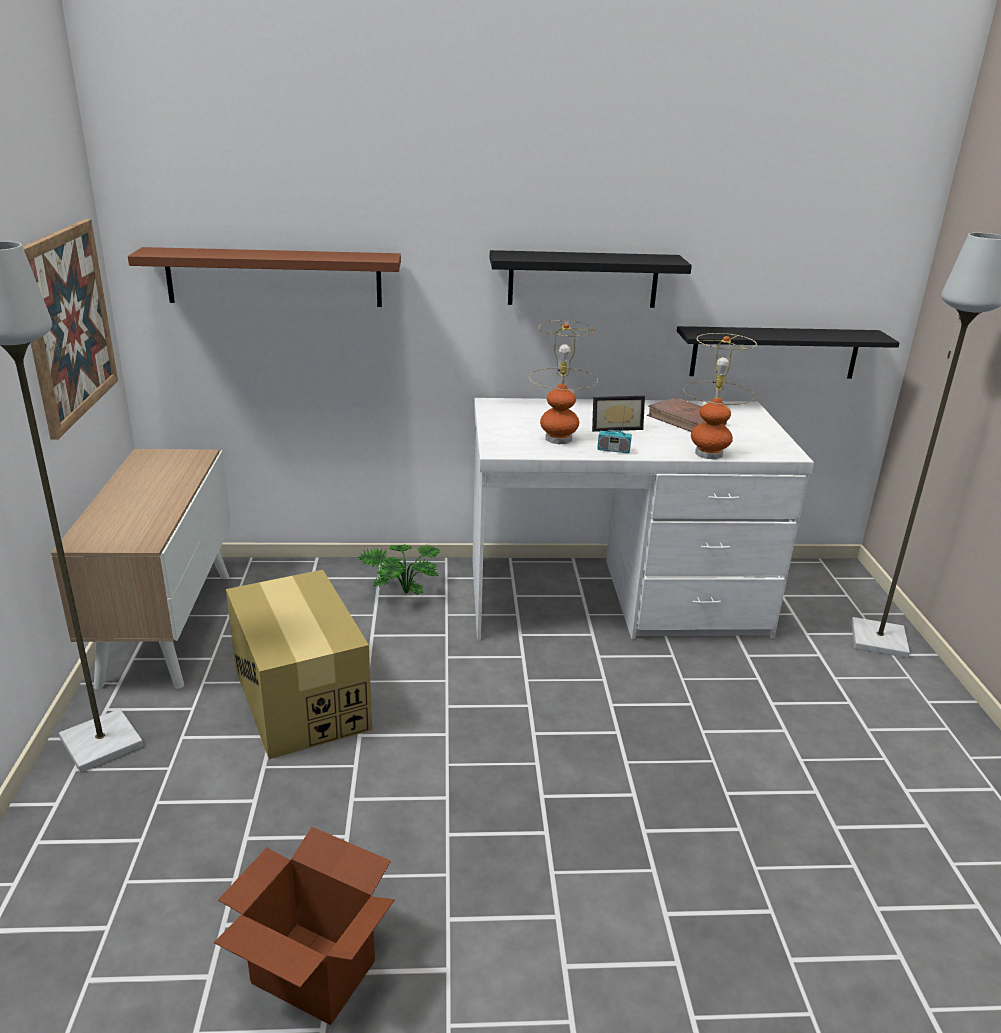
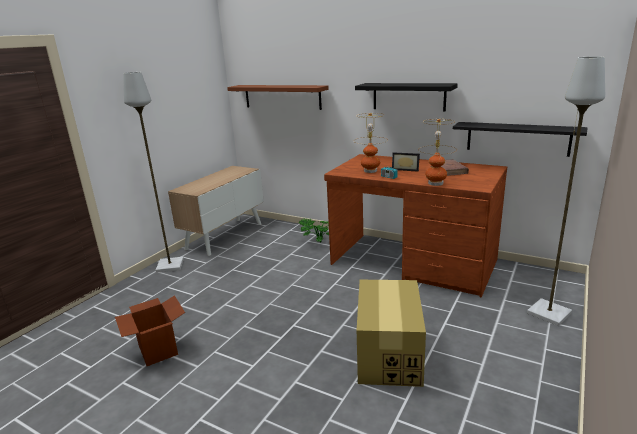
camera: 35 degrees right, 5 degrees down
picture [23,219,118,440] -> none
cardboard box [226,570,372,759] -> cardboard box moved to [357,280,426,387]
white desk [473,398,814,640] -> brown desk [324,154,507,297]

